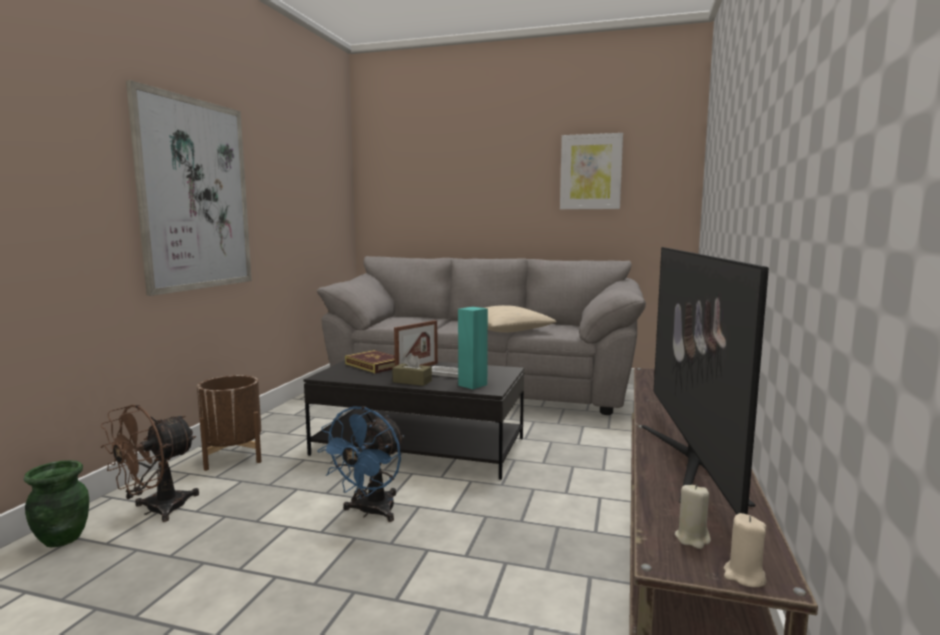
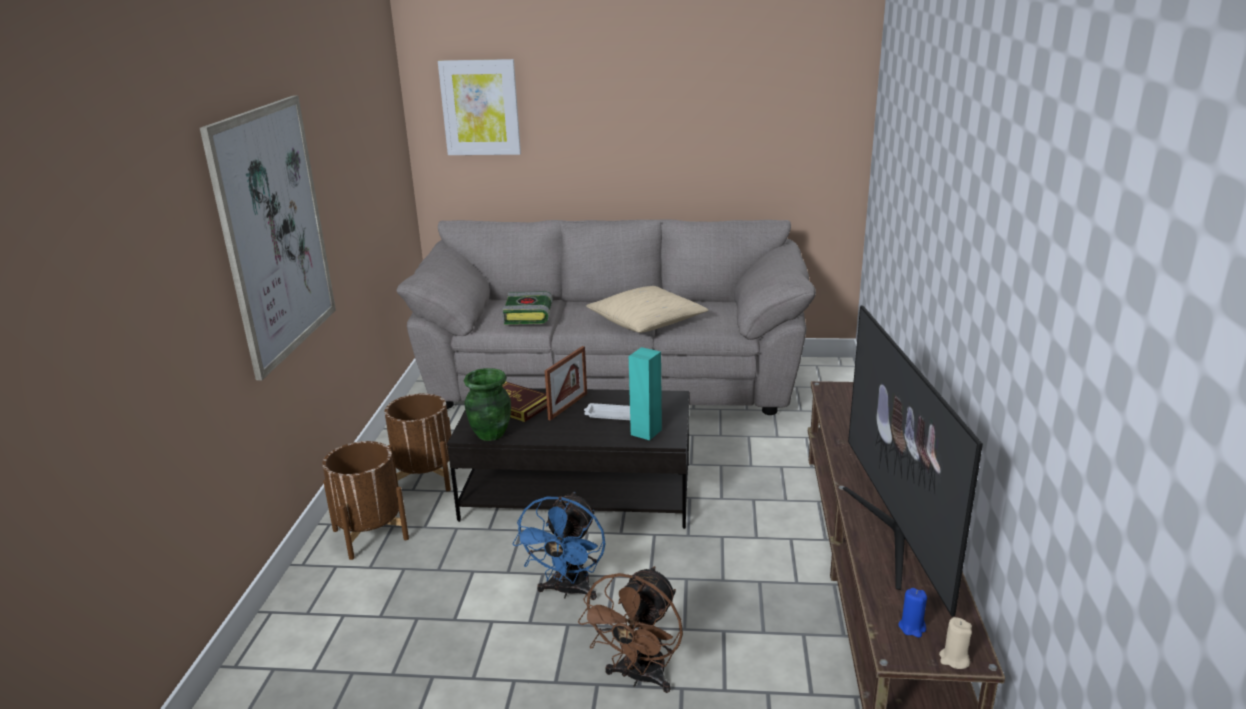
camera: 10 degrees left, 15 degrees up
green vase [23,460,89,547] -> green vase moved to [464,368,511,441]
brown fan [100,405,199,522] -> brown fan moved to [578,566,683,693]
brown tissue box [392,353,432,386] -> none
picture [560,133,623,209] -> picture moved to [438,59,521,155]
beige candle [675,484,711,549] -> blue candle [898,588,927,638]
none -> brown planter [385,393,451,491]
none -> book [502,291,553,324]

